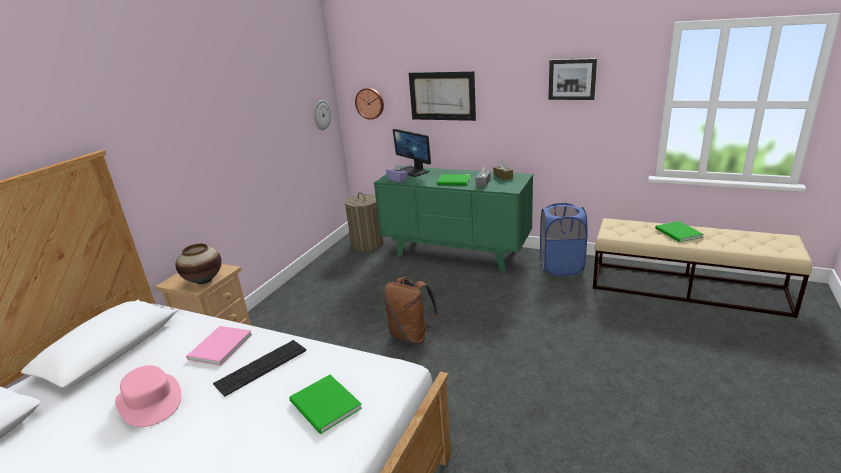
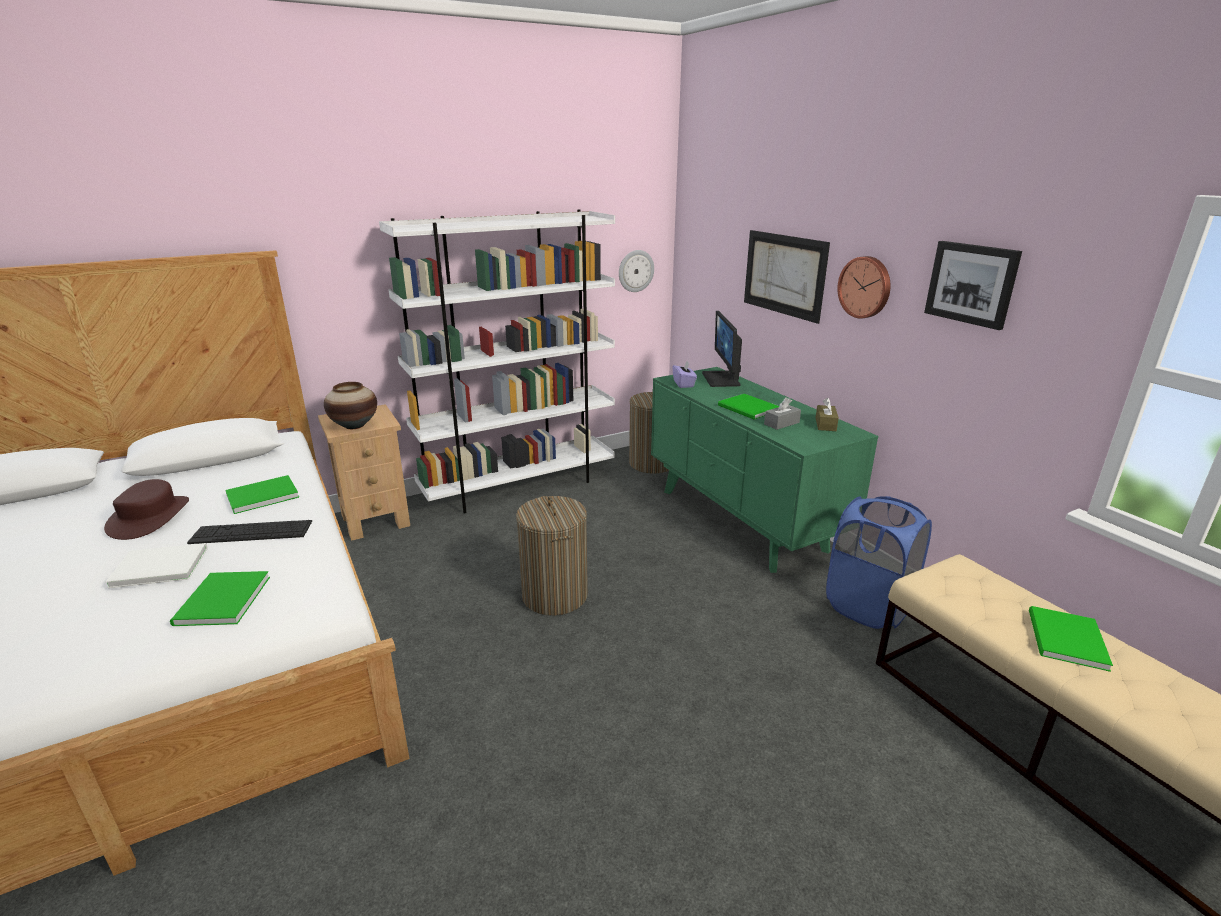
camera: 35 degrees right, 0 degrees up
pink hat [115,365,182,427] -> brown hat [104,479,189,540]
pink book [186,326,252,366] -> green book [226,475,299,514]
wall clock [355,88,384,120] -> wall clock moved to [837,256,891,319]
brown backpack [384,277,439,344] -> laundry basket [516,496,588,616]
none -> white book [105,543,207,588]
none -> white bookcase [379,209,615,514]

